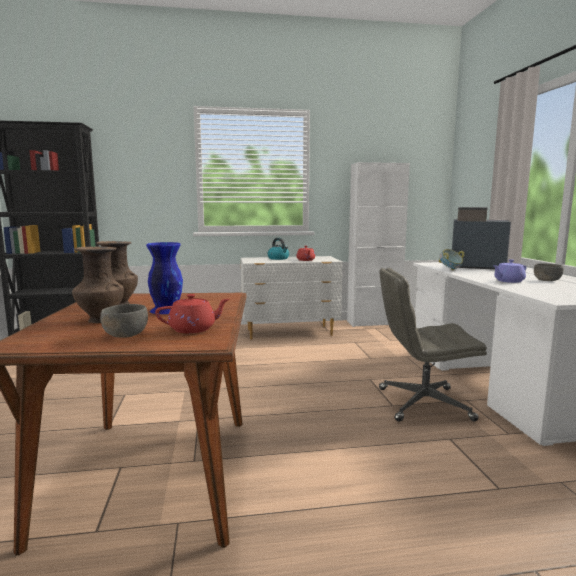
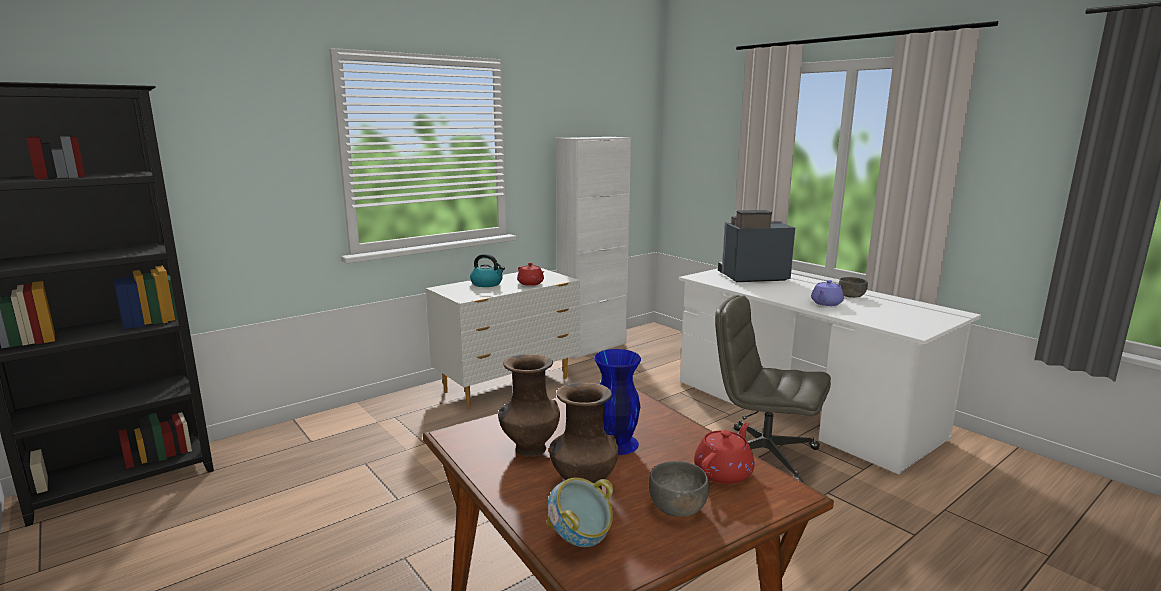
camera: 30 degrees left, 5 degrees up
grey office chair [379,268,487,422] -> grey office chair turned 60 degrees clockwise [715,295,831,482]
bowl [439,249,465,270] -> bowl moved to [547,478,613,547]

